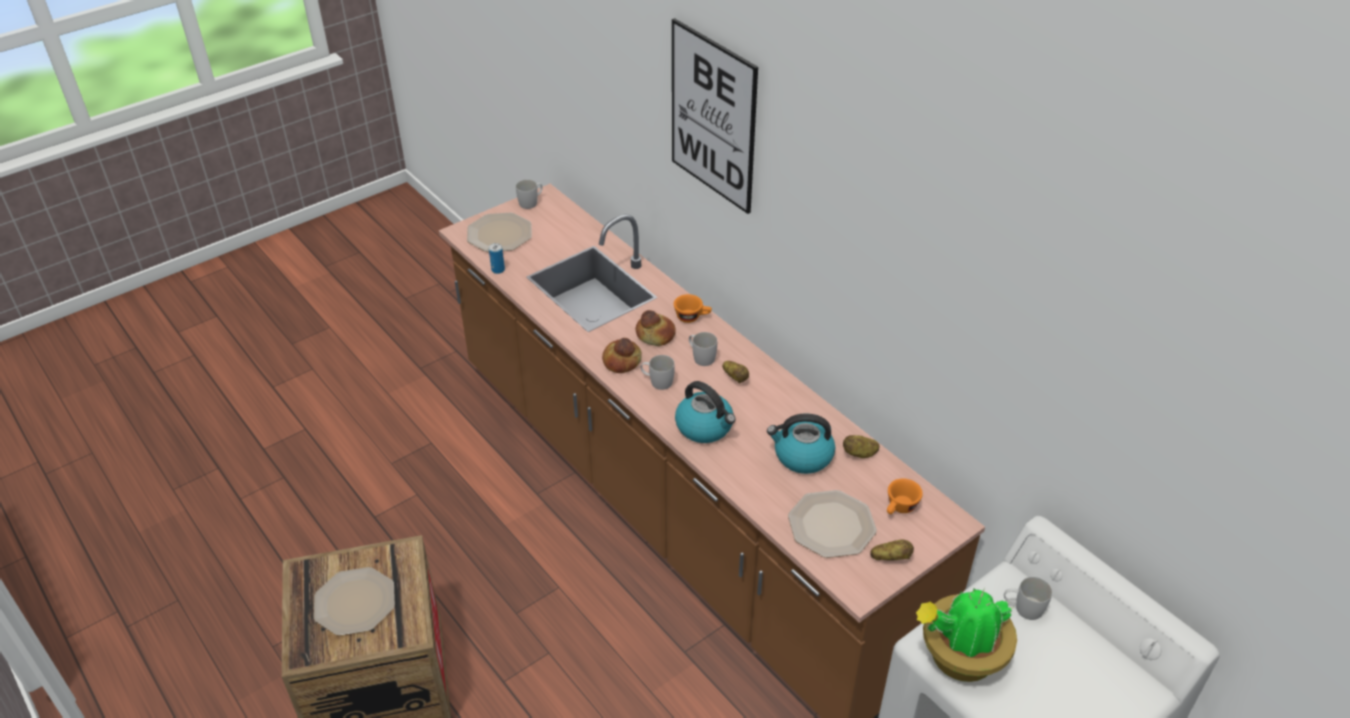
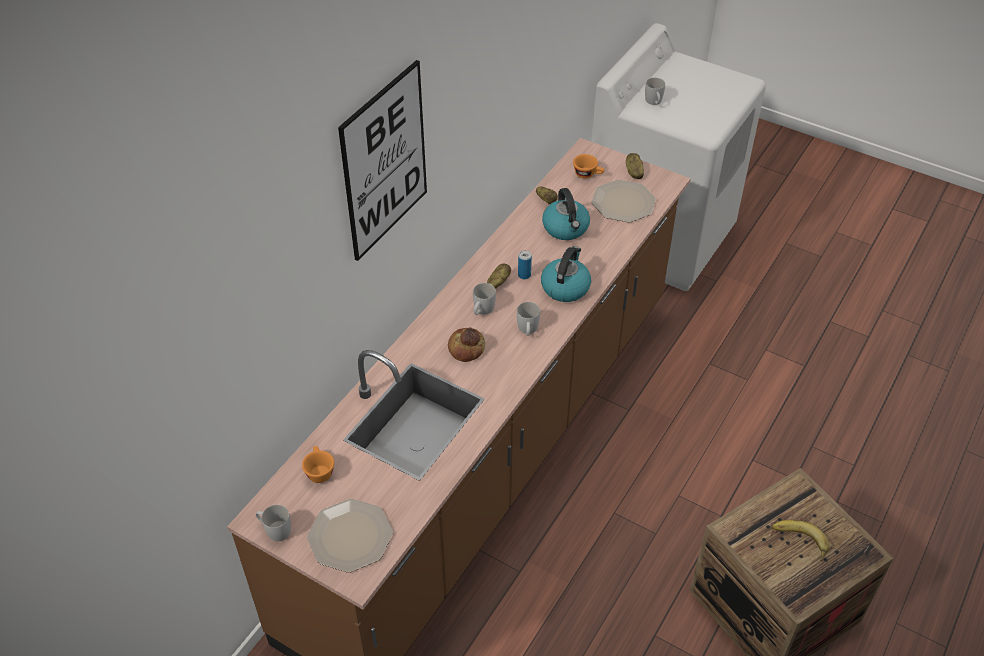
camera: 110 degrees left, 5 degrees up
plate [314,567,395,636] -> banana [772,520,830,561]
can [489,243,505,274] -> can moved to [518,250,532,279]
bread [602,338,642,373] -> none
orange cup [674,294,712,323] -> orange cup moved to [302,446,334,483]
potted plant [916,587,1017,682] -> none

